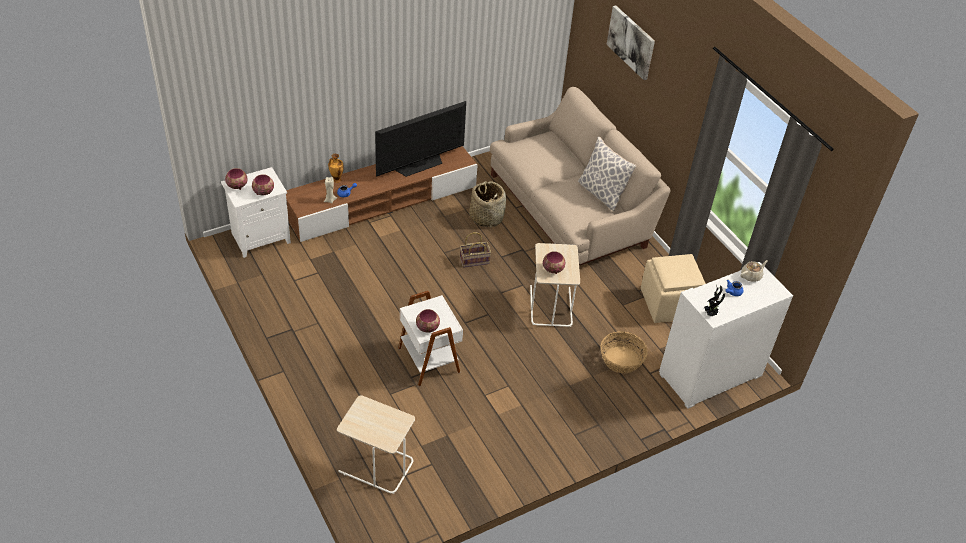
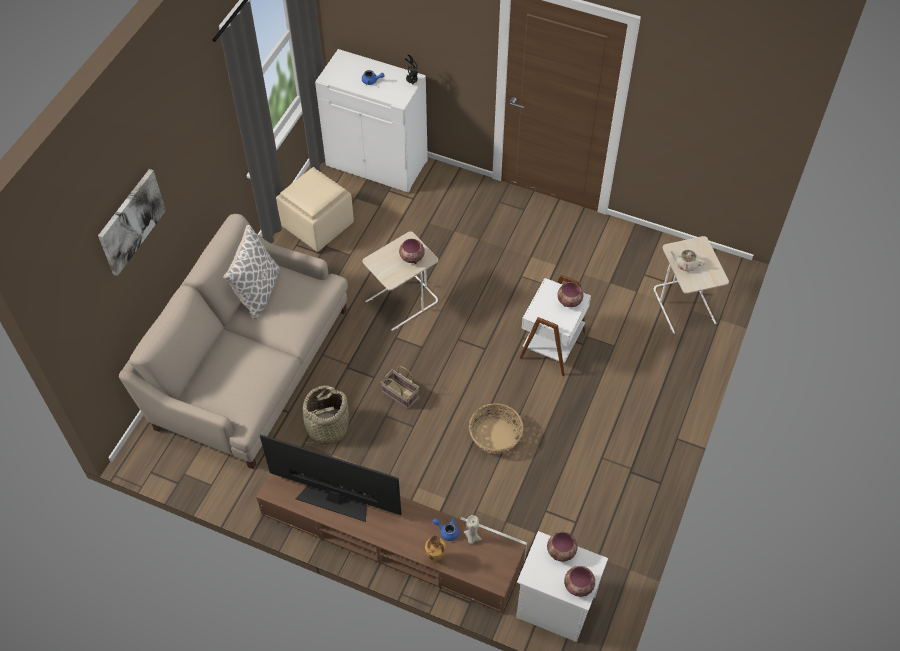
camera: 125 degrees left, 10 degrees up
basket [600,331,648,373] -> basket moved to [469,403,524,454]
beige teapot [741,260,768,282] -> beige teapot moved to [670,250,705,272]

